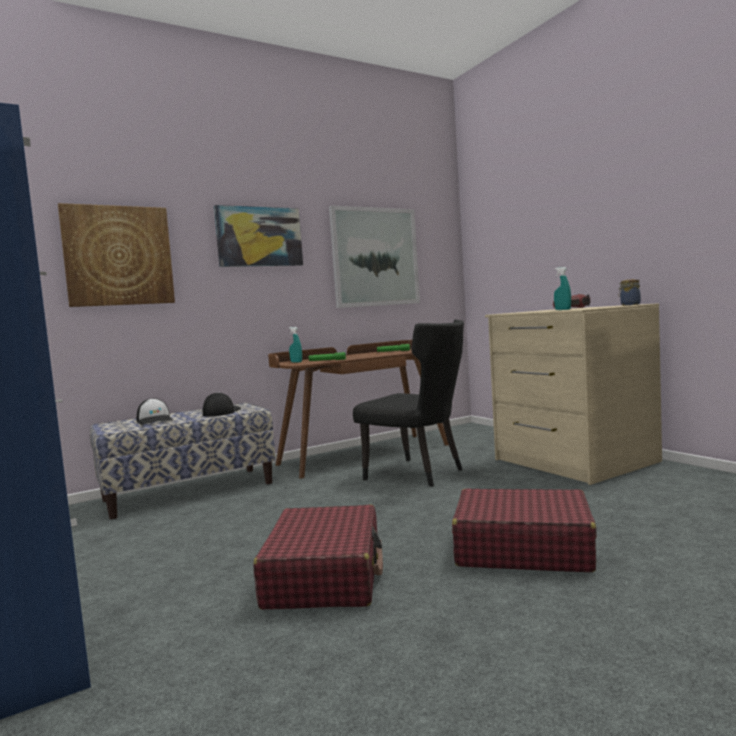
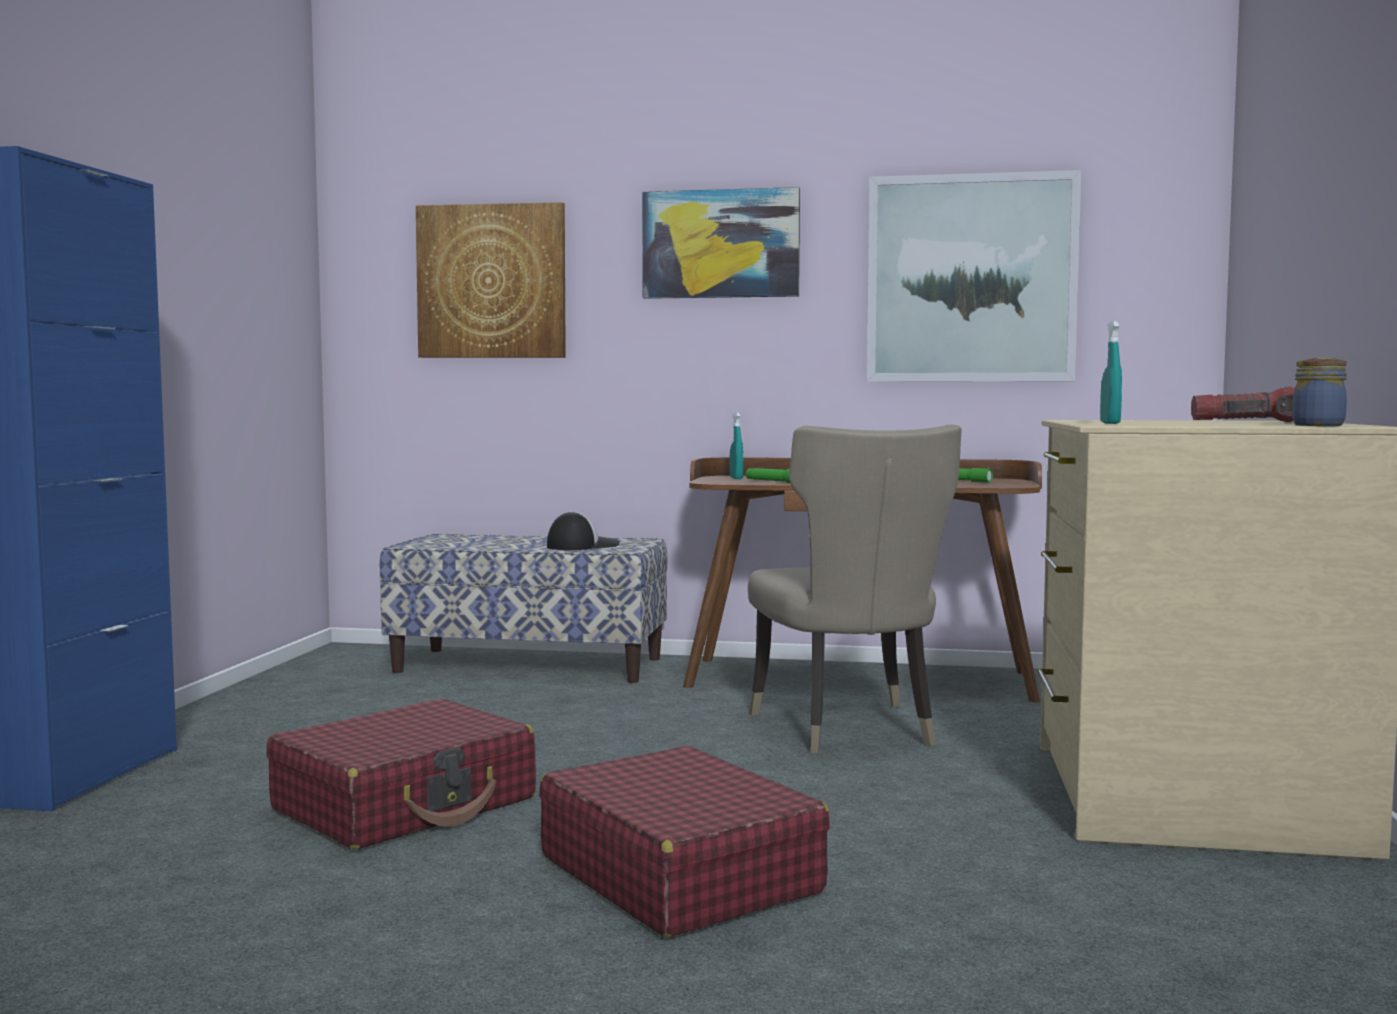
camera: 40 degrees right, 0 degrees up
cap [136,398,173,425] -> none
black chair [353,320,464,487] -> beige chair [748,424,962,754]

